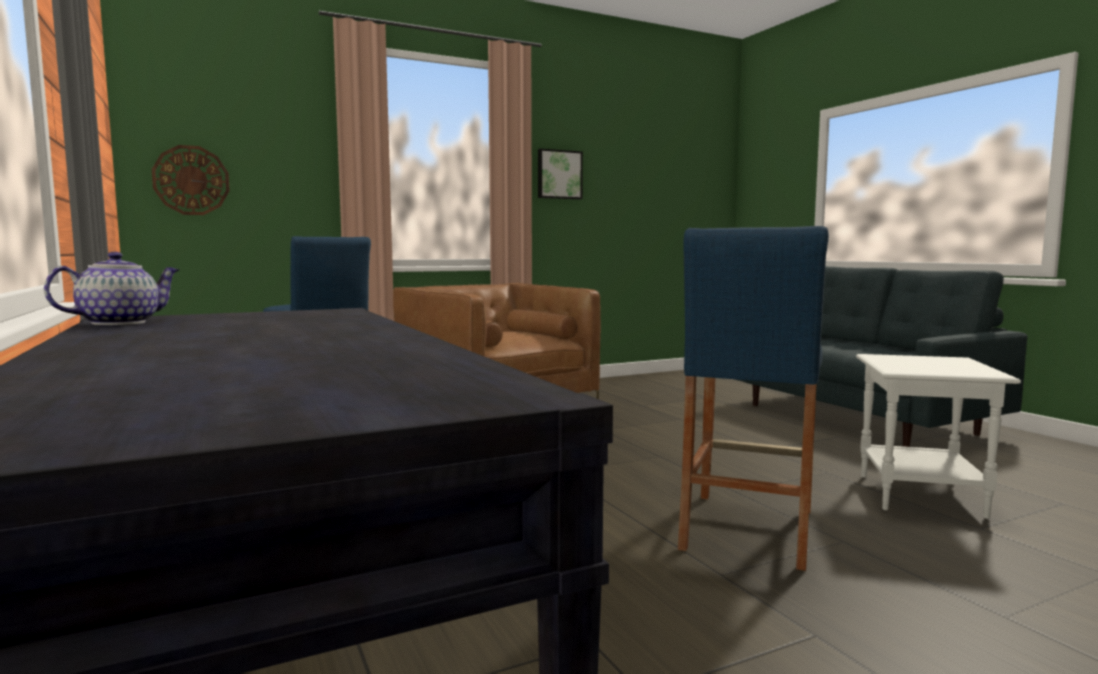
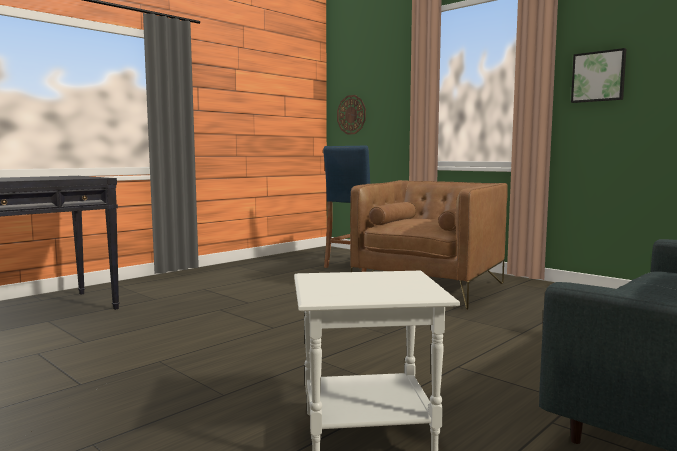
camera: 70 degrees right, 0 degrees up
teapot [44,252,179,325] -> none
blue stool [678,226,829,571] -> none

